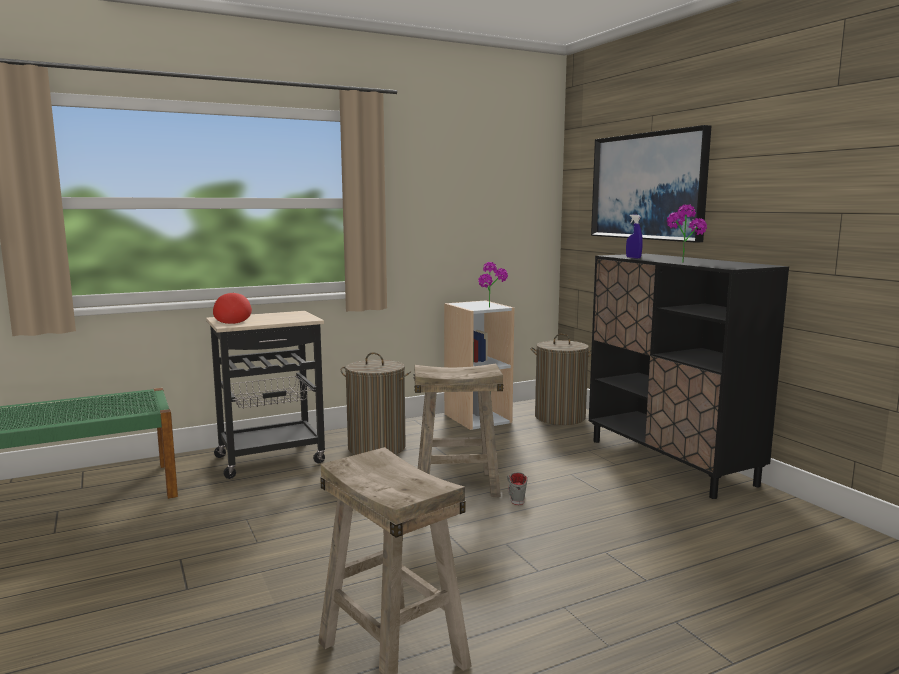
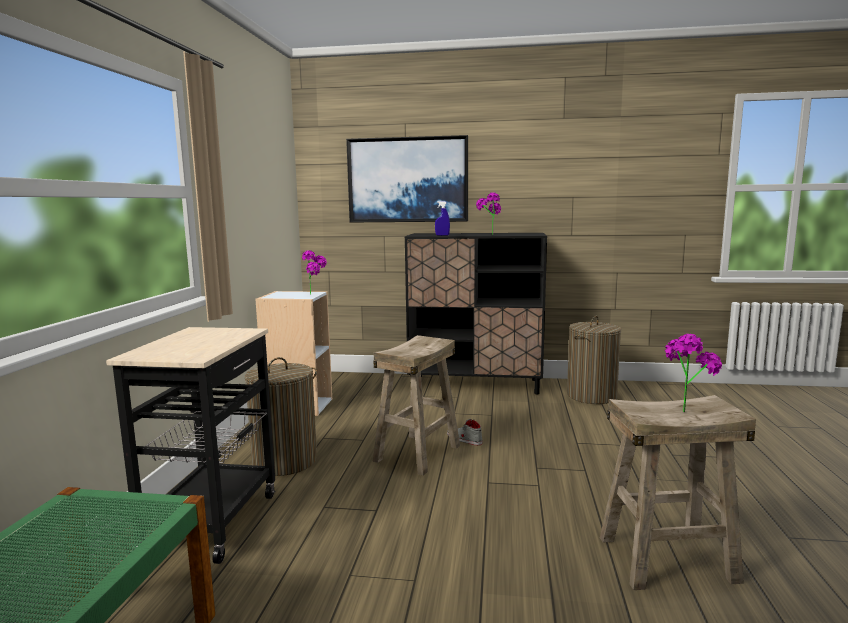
camera: 55 degrees left, 0 degrees up
red cap [213,292,252,324] -> none
laundry basket [530,333,592,425] -> laundry basket moved to [567,316,621,404]
none -> potted plant [665,334,722,412]

